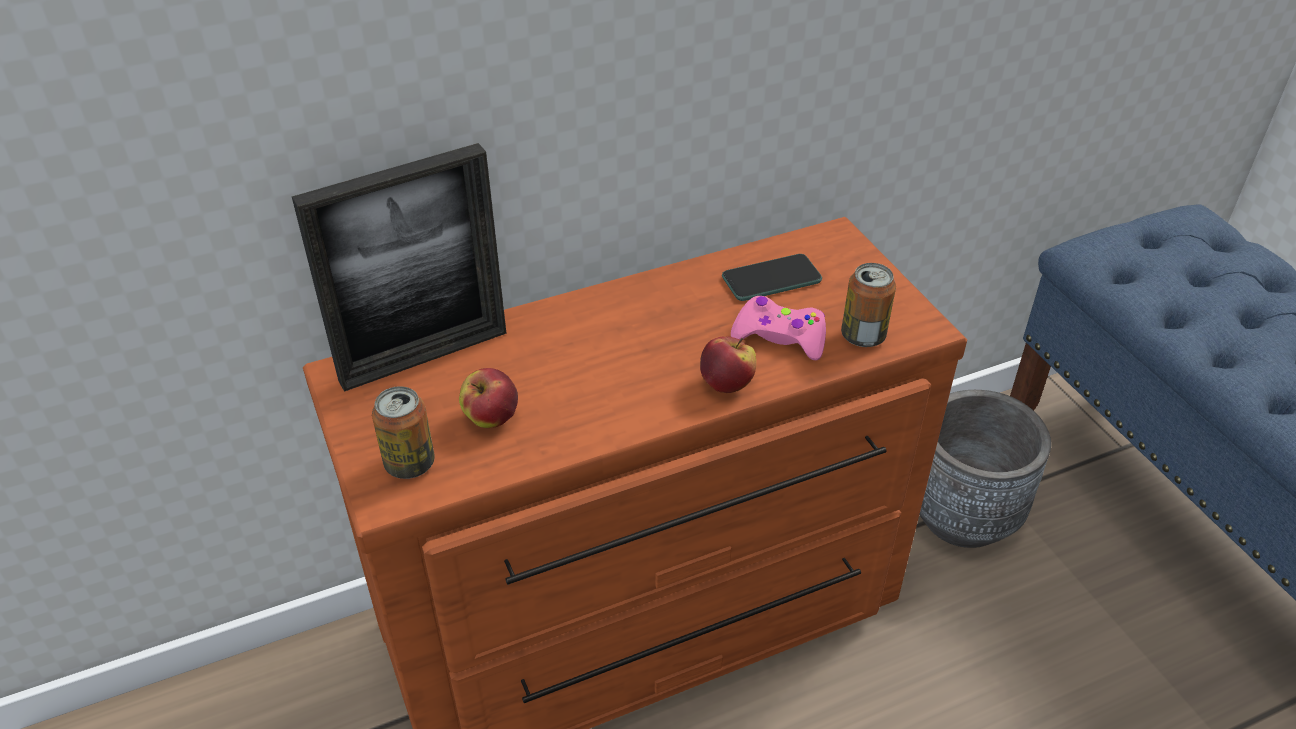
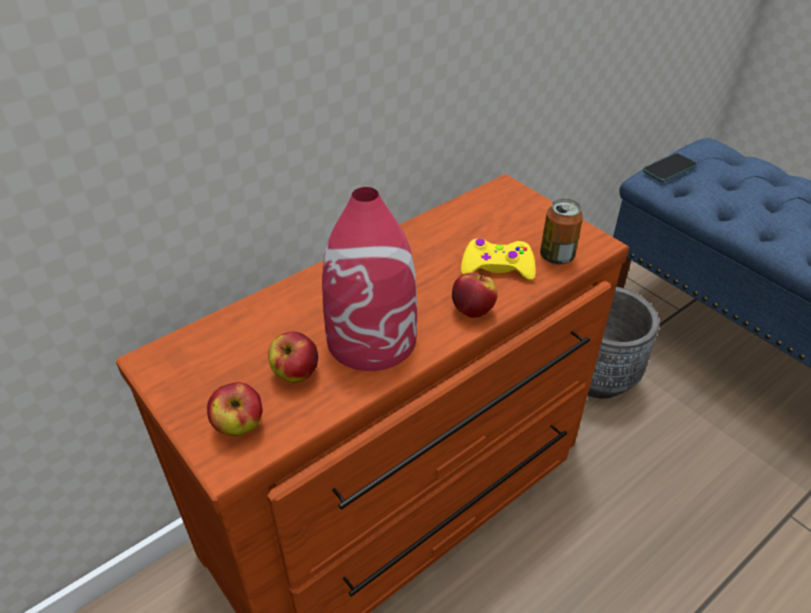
camera: 15 degrees left, 0 degrees up
picture frame [292,143,507,392] -> none
can [372,386,435,479] -> apple [207,382,263,436]
phone [722,254,822,301] -> phone moved to [643,153,697,182]
pink game controller [731,296,826,361] -> yellow game controller [461,238,535,281]
none -> red vase [322,187,417,371]

